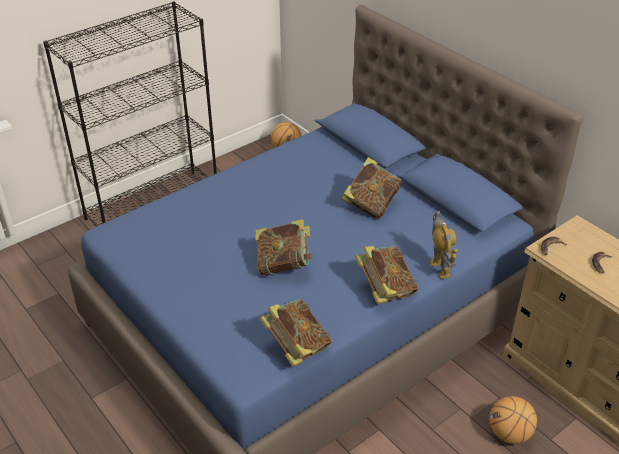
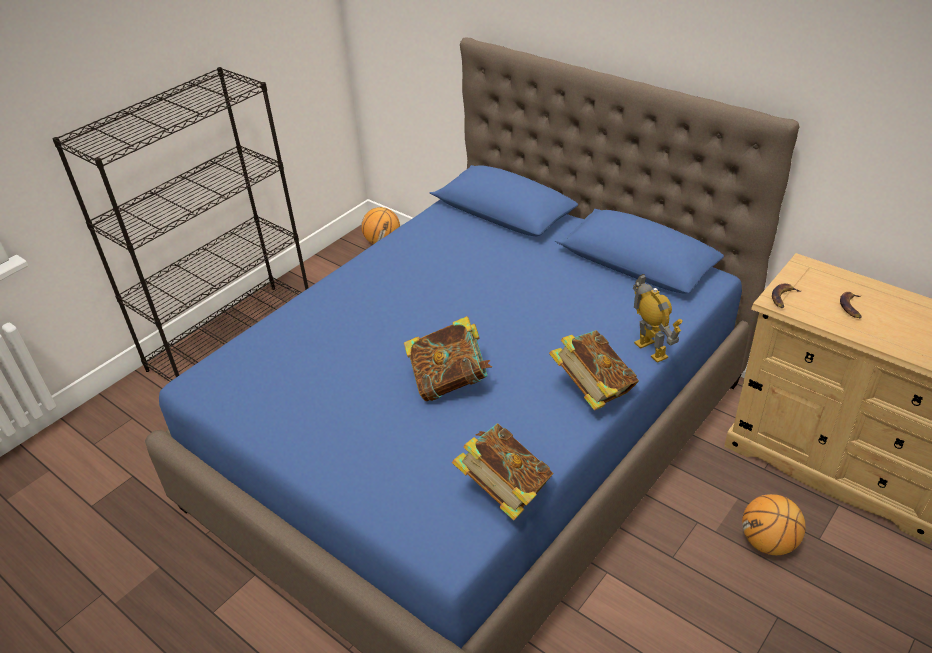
camera: 10 degrees left, 0 degrees up
book [341,157,401,219] -> none

